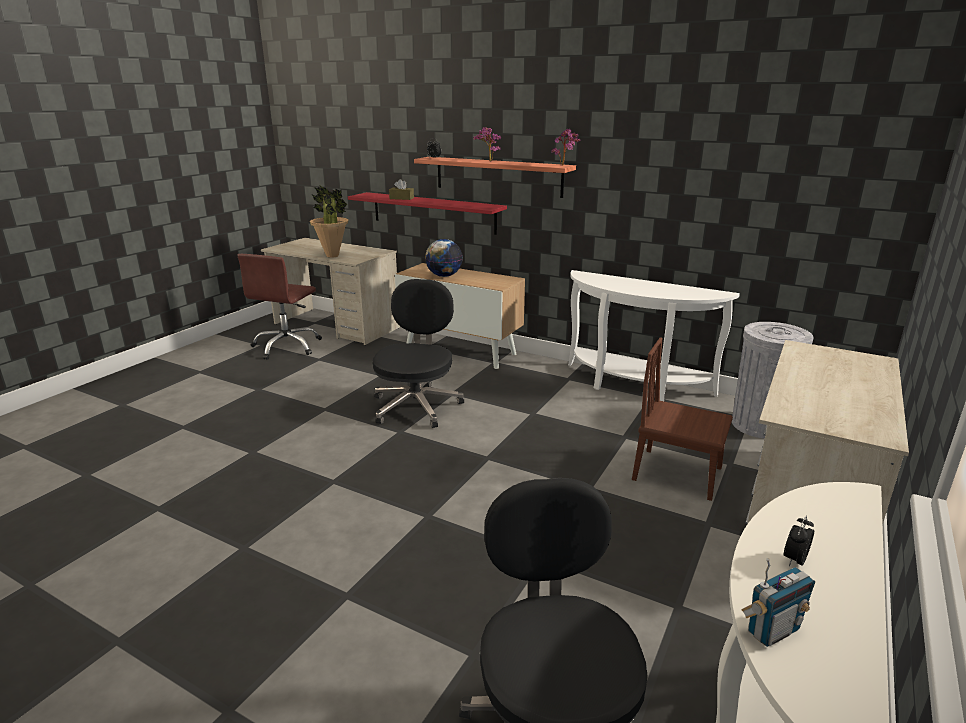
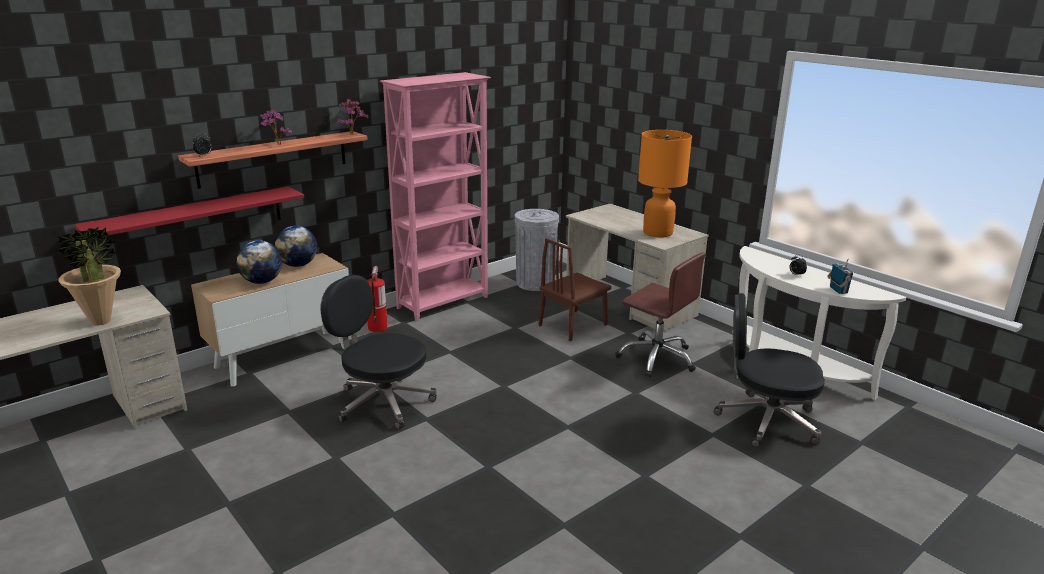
camera: 70 degrees left, 0 degrees up
brown office chair [237,254,322,360] -> brown office chair moved to [615,252,705,377]
brown tissue box [389,179,414,200] -> none
white console table [568,270,740,401] -> pink bookcase [380,72,491,321]
none -> globe [275,226,317,267]
none -> fire extinguisher [367,266,388,332]
none -> orange table lamp [638,130,692,237]

